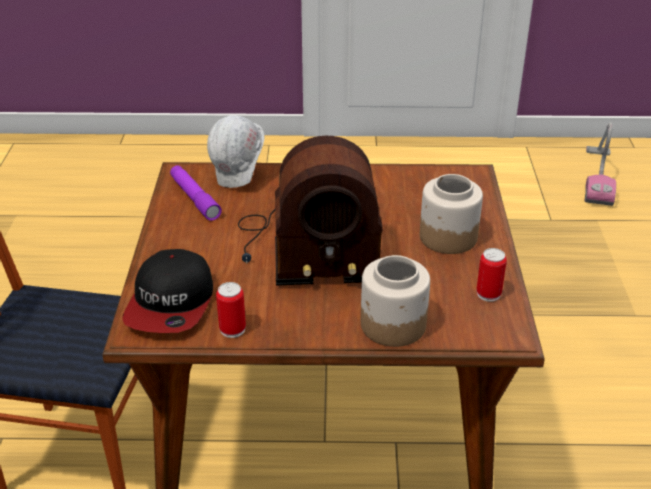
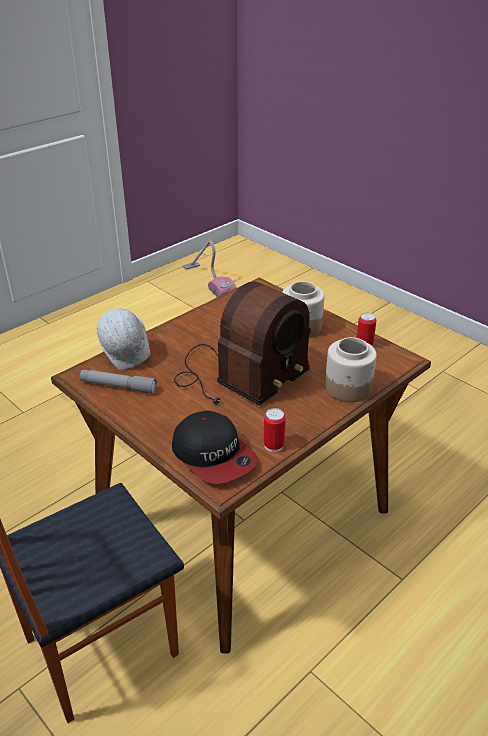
camera: 45 degrees left, 0 degrees up
purple flashlight [170,165,222,221] -> grey flashlight [80,369,157,394]

